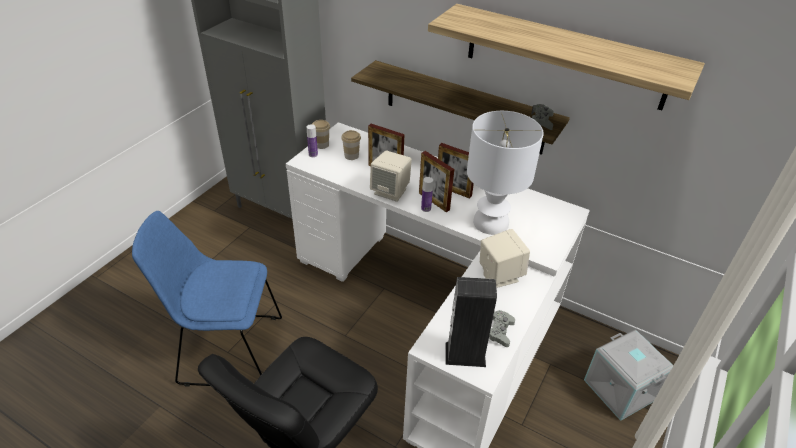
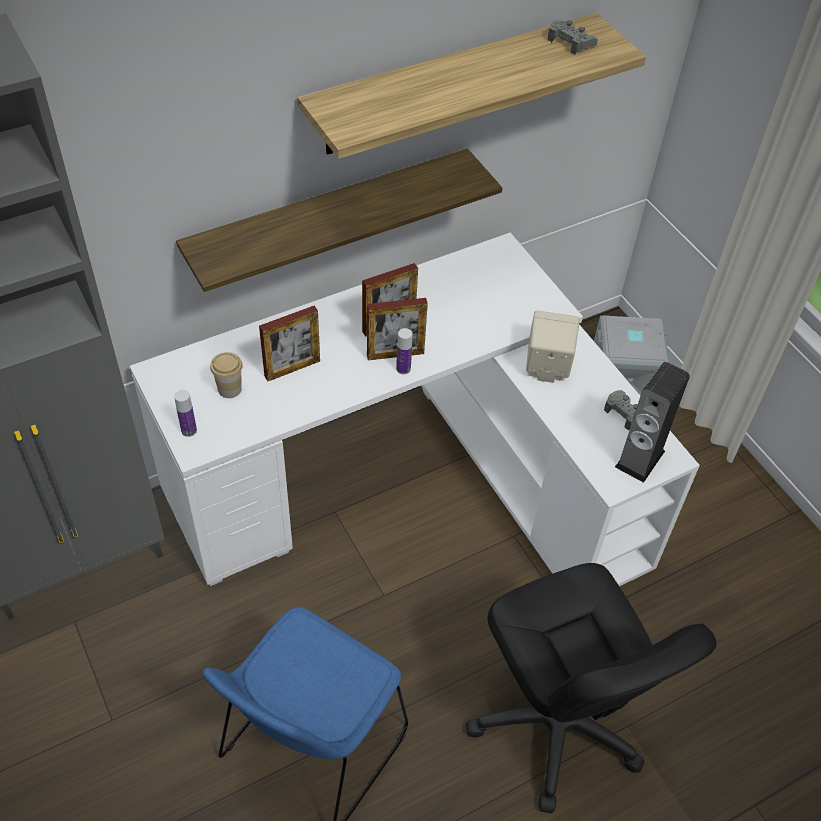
camera: 60 degrees left, 10 degrees up
cup [312,120,330,149] -> none
beige speaker [370,150,412,202] -> none
white table lamp [467,111,544,235] -> none
grey game controller [531,104,554,130] -> grey game controller moved to [548,20,598,54]

